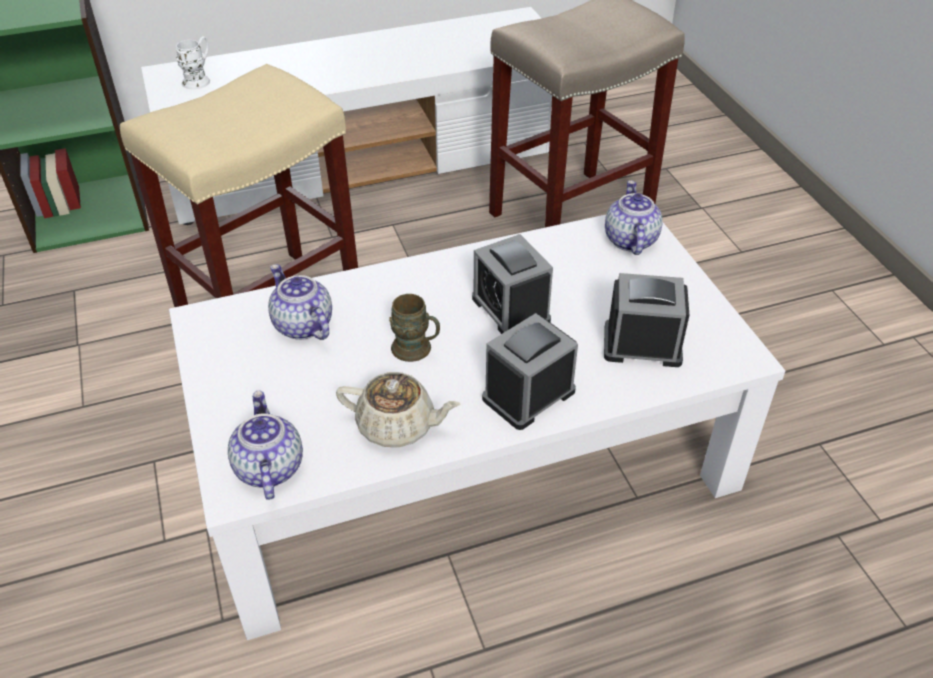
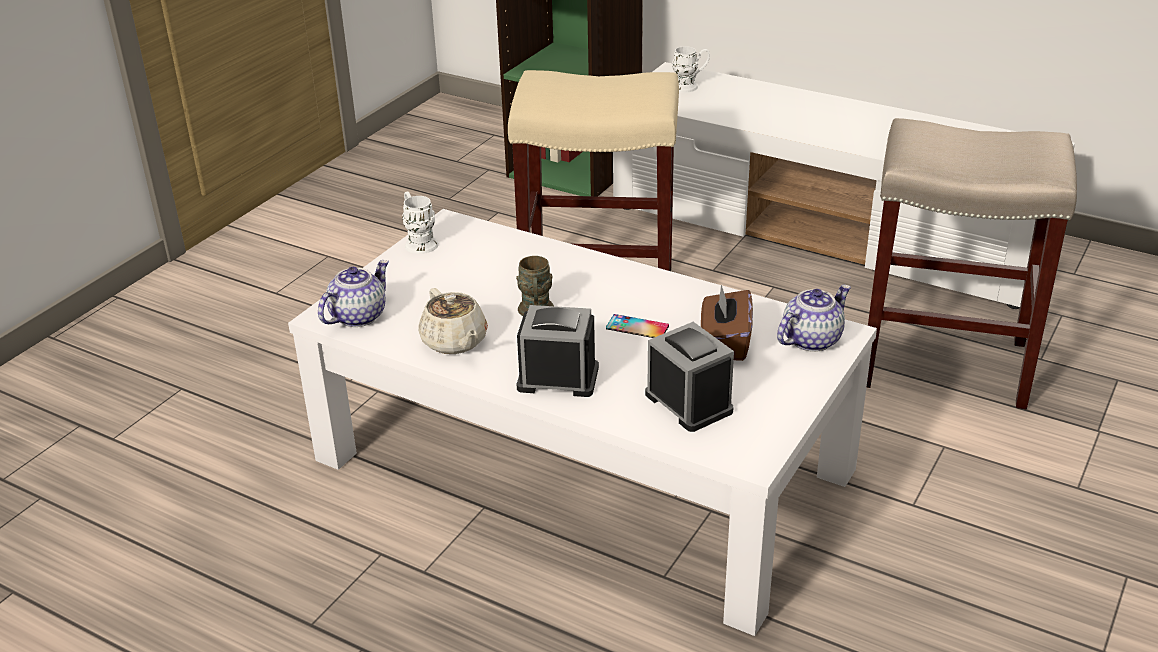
camera: 50 degrees right, 10 degrees down
teapot [268,264,332,340] -> none
alarm clock [472,234,553,334] -> phone [606,314,669,338]
none -> white mug [402,191,439,254]
none -> brown tissue box [701,285,753,361]

